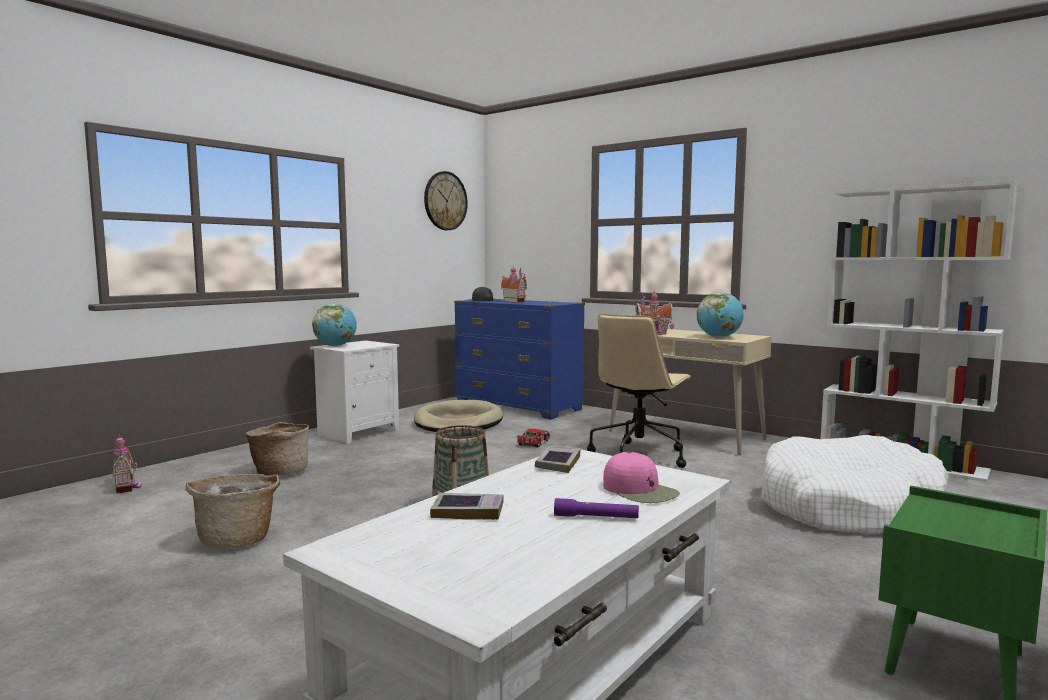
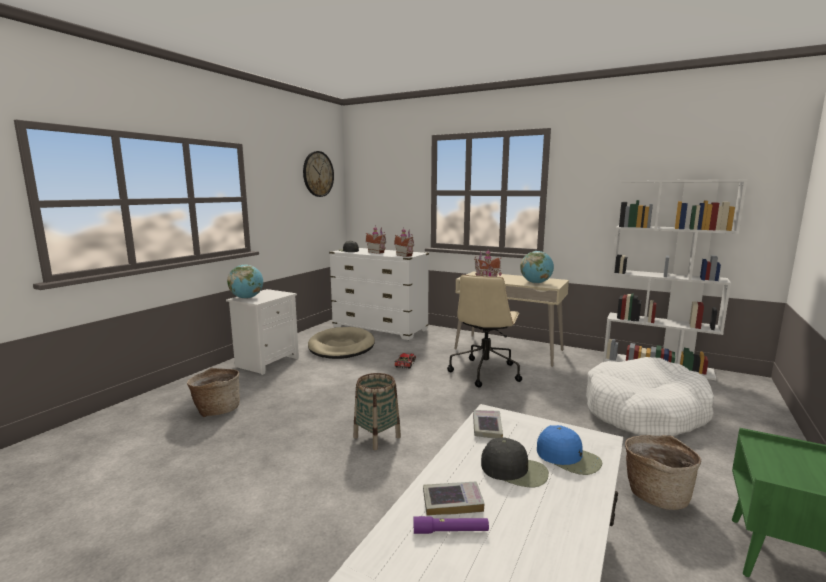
camera: 10 degrees left, 5 degrees up
toy house [113,434,142,494] -> toy house moved to [394,229,414,257]
basket [185,474,280,548] -> basket moved to [625,435,701,510]
blue dresser [454,299,585,420] -> white dresser [329,248,429,340]
purple flashlight [554,498,639,518] -> purple flashlight moved to [414,516,489,534]
pink cap [603,452,680,503] -> blue cap [537,425,602,475]
none -> black cap [481,437,549,487]

